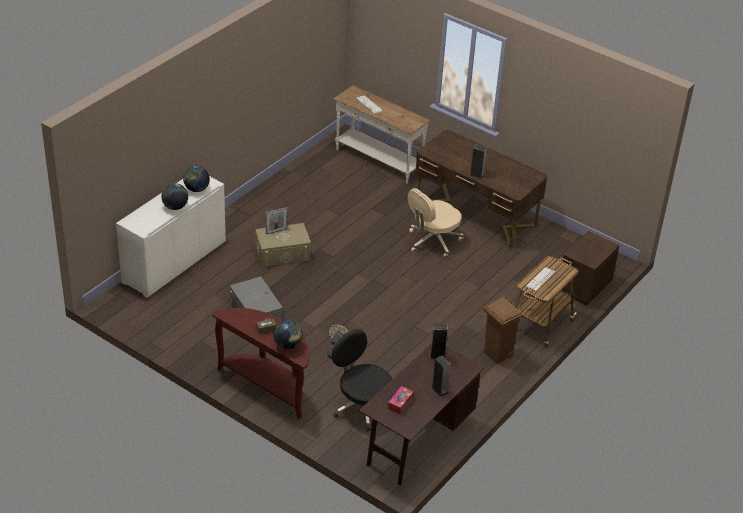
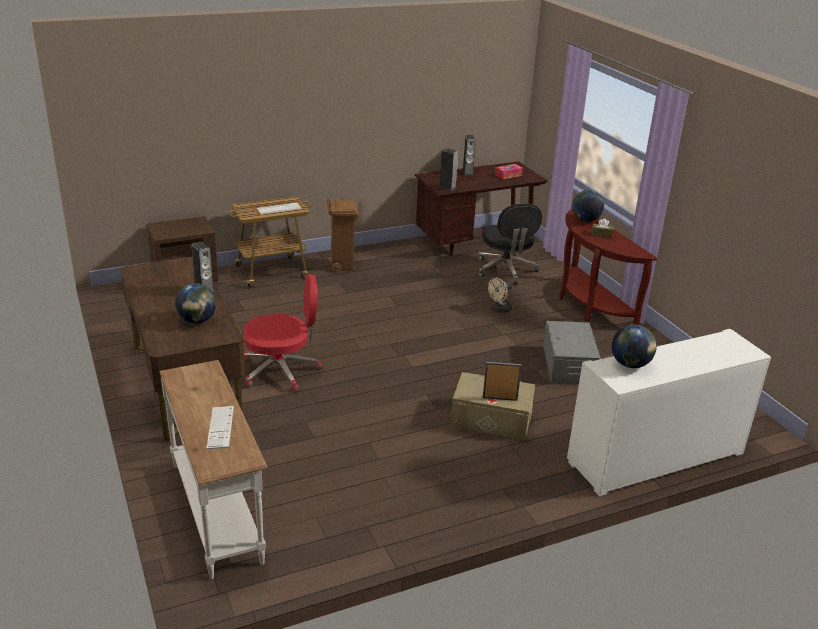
camera: 150 degrees left, 10 degrees down
globe [161,183,188,210] -> globe moved to [175,283,216,324]
beige office chair [408,188,464,258] -> red office chair [244,274,322,391]

